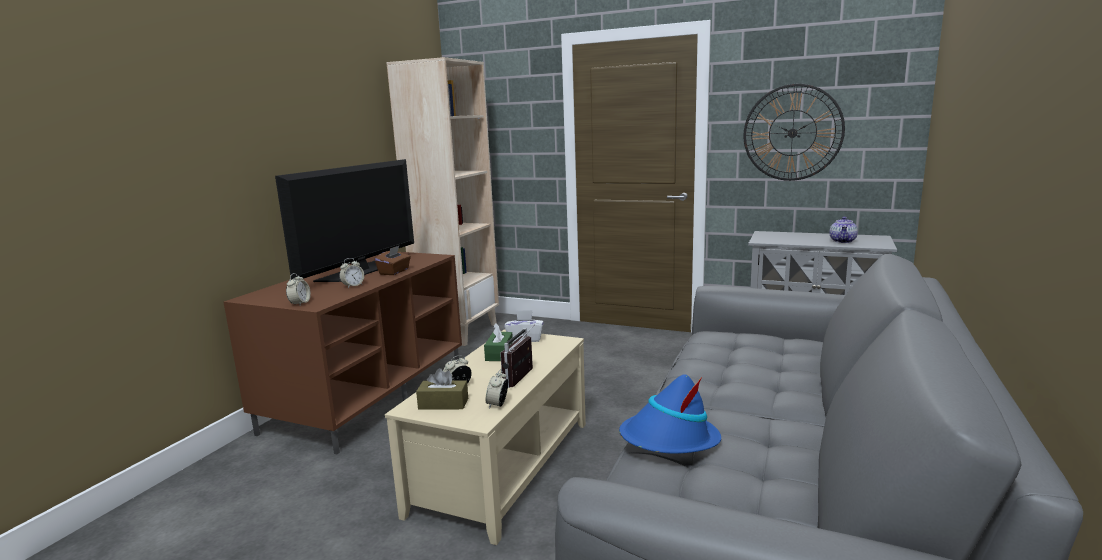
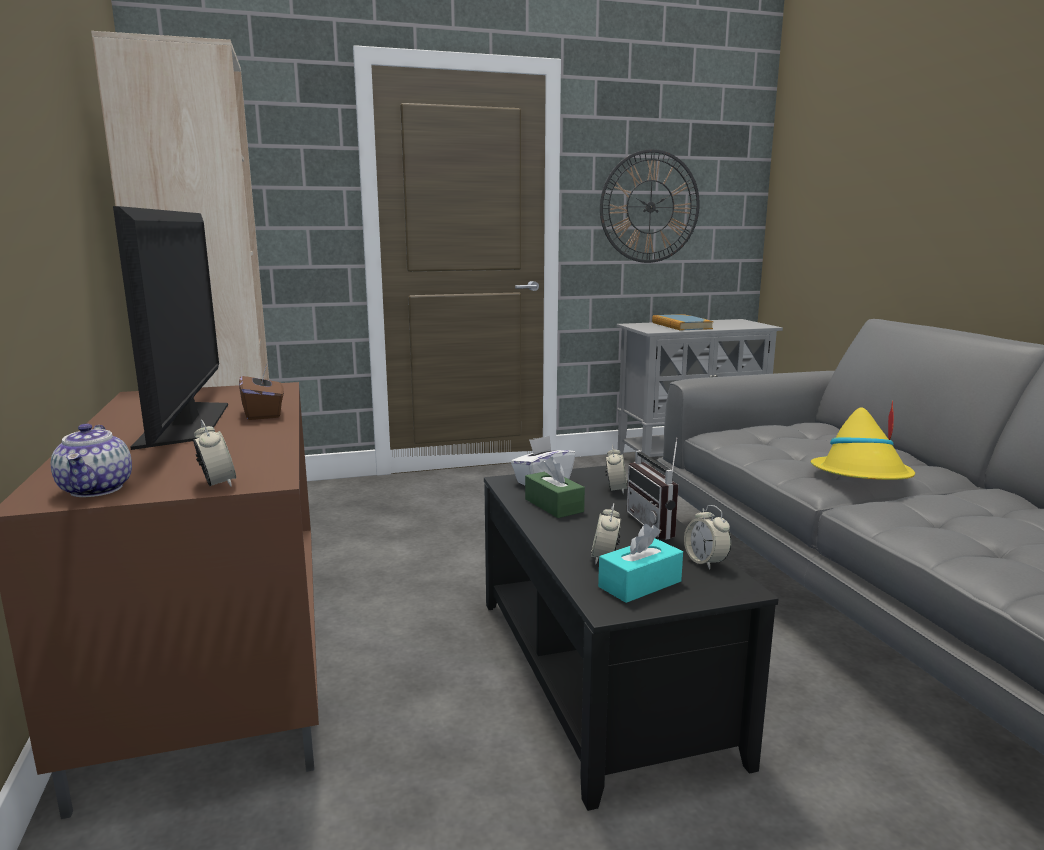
camera: 40 degrees left, 0 degrees up
alarm clock [339,258,364,288] -> alarm clock moved to [605,445,628,494]
beige coffee table [385,330,586,545] -> black coffee table [484,466,779,811]
brown tissue box [416,368,468,409] -> turquoise tissue box [598,524,683,603]
blue hat [619,374,721,454] -> none
teapot [829,217,858,243] -> teapot moved to [51,423,132,497]
none -> book [652,314,713,331]
none -> yellow hat [811,401,915,480]

